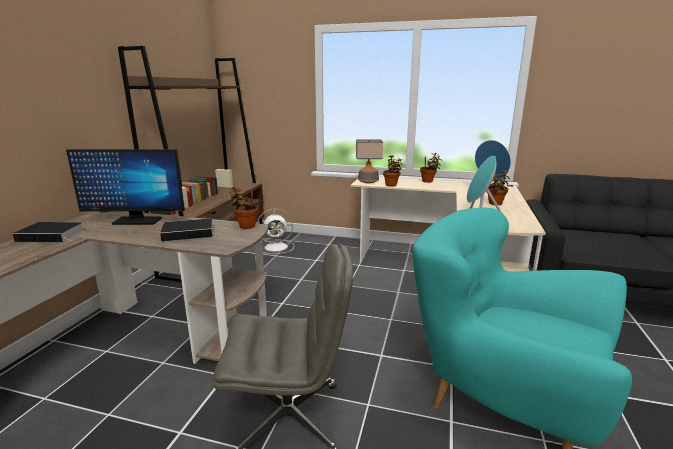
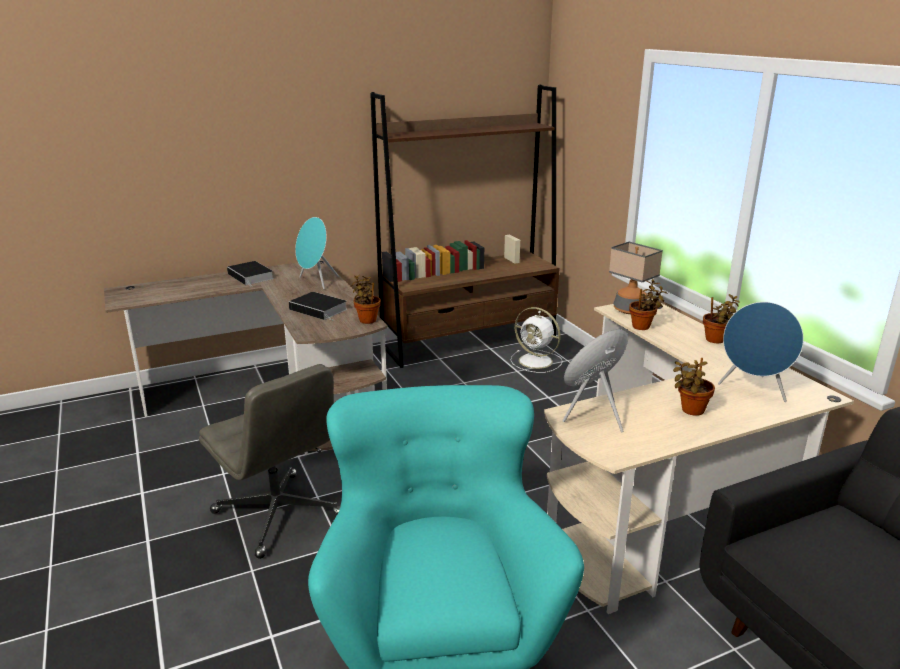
camera: 50 degrees right, 5 degrees up
monitor [66,149,185,225] -> turquoise speaker [295,217,339,289]

